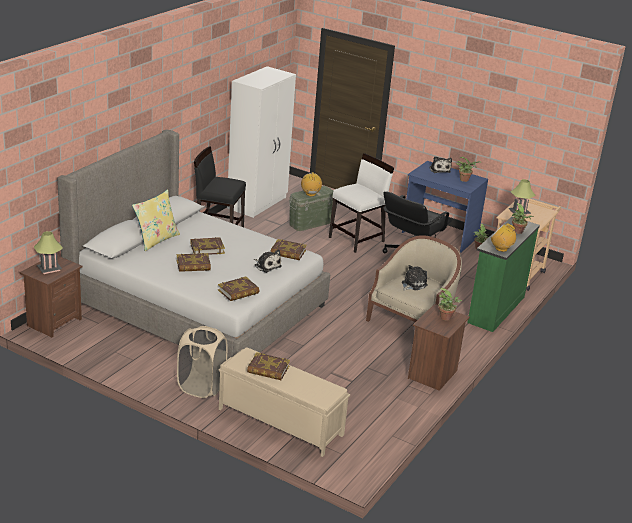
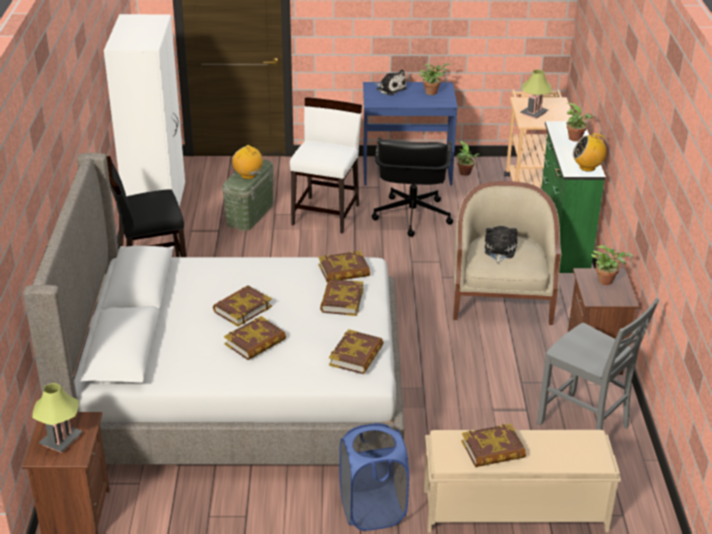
camera: 30 degrees left, 5 degrees up
yellow pillow [132,189,180,251] -> none
beige laundry basket [177,326,228,398] -> blue laundry basket [339,423,409,531]
plush toy [254,250,282,273] -> book [320,279,363,316]
none -> grey chair [537,298,659,430]

